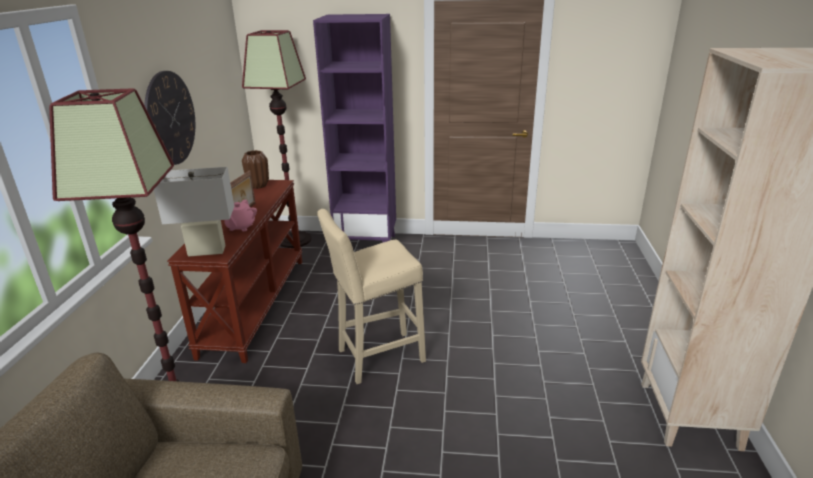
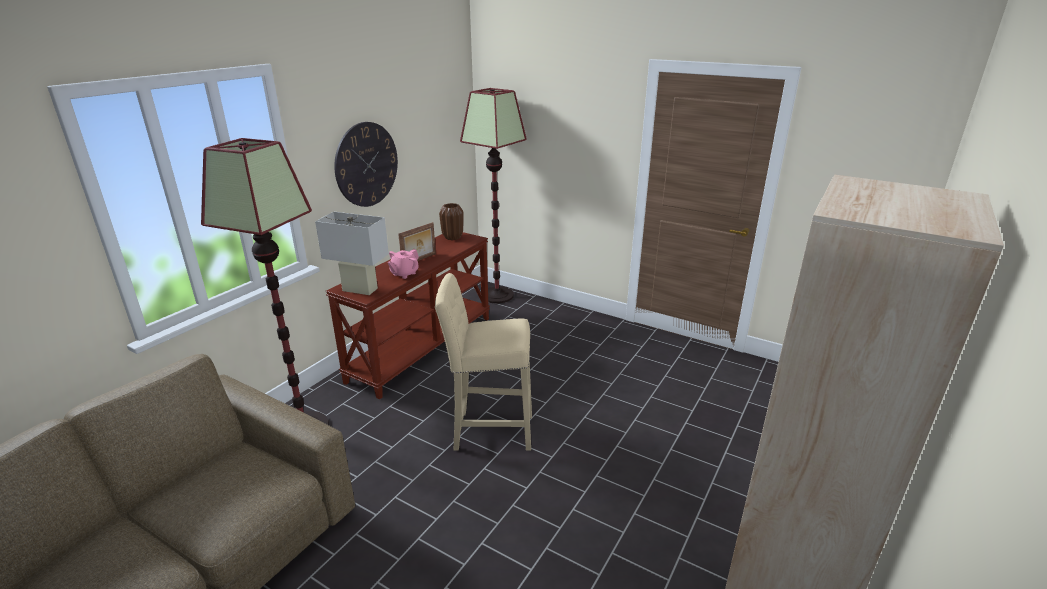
camera: 25 degrees right, 0 degrees up
purple bookcase [313,14,396,243] -> none

